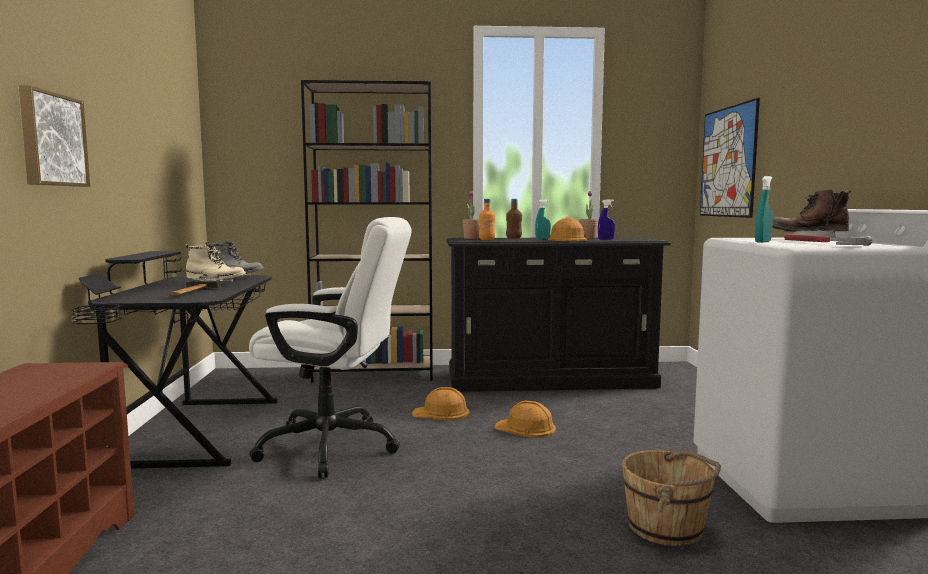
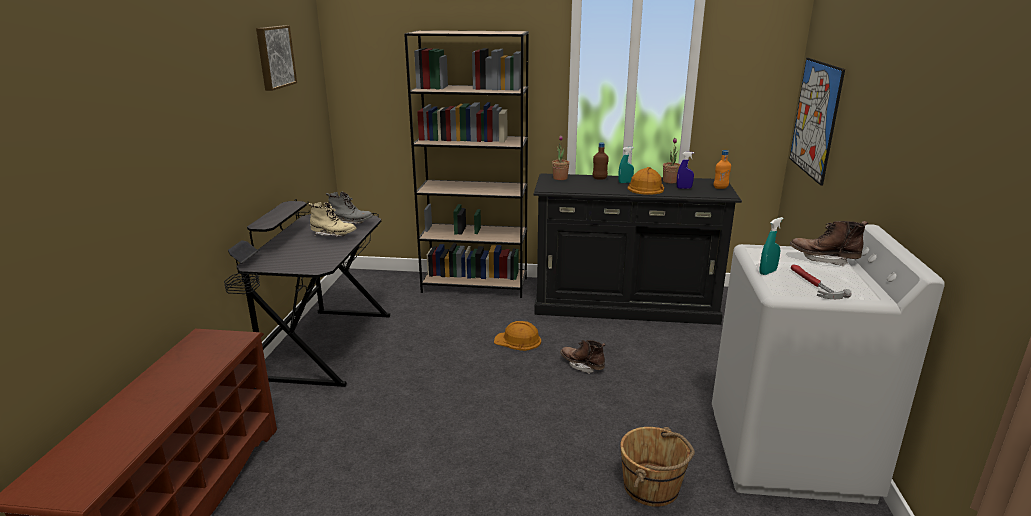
camera: 10 degrees right, 15 degrees up
picture [18,85,90,187] -> picture moved to [256,25,297,91]
hammer [167,281,221,296] -> none
white office chair [249,217,412,478] -> none
orange bottle [479,199,495,240] -> orange bottle moved to [714,150,731,189]
orange hard hat [494,401,556,438] -> brown boot [560,340,605,374]

